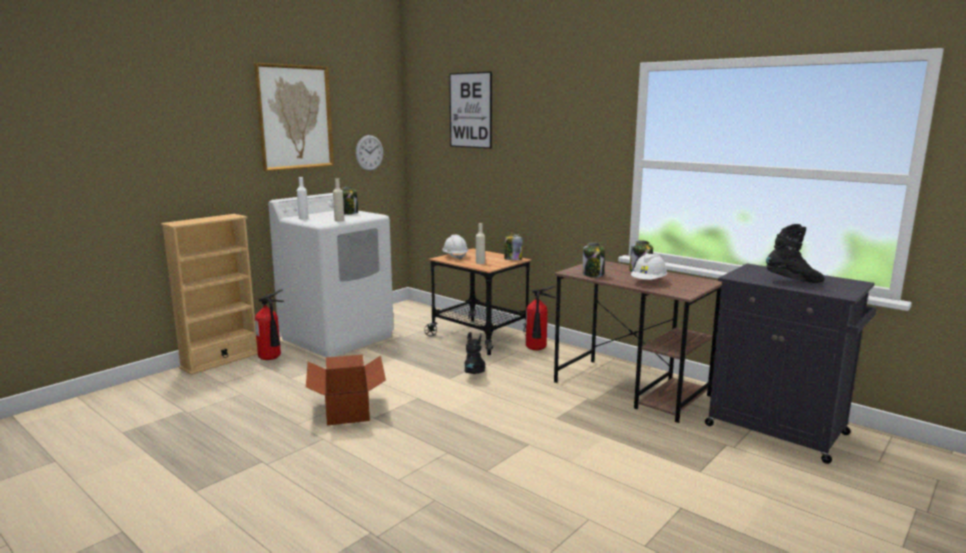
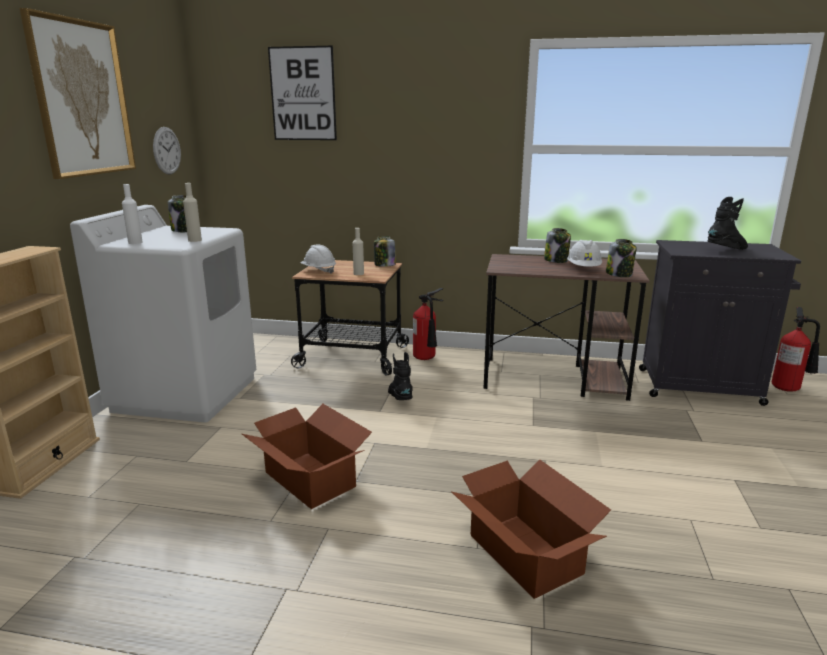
camera: 30 degrees left, 5 degrees up
fire extinguisher [255,289,284,360] -> fire extinguisher moved to [772,307,820,392]
jar [583,242,605,277] -> jar moved to [606,239,637,277]
none -> cardboard box [451,460,611,599]

